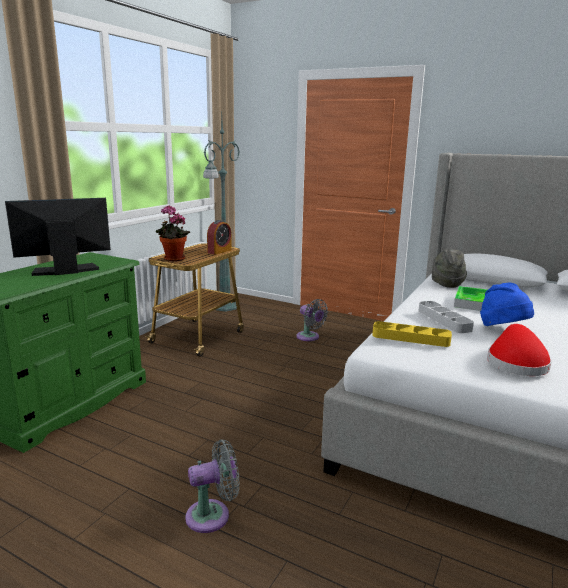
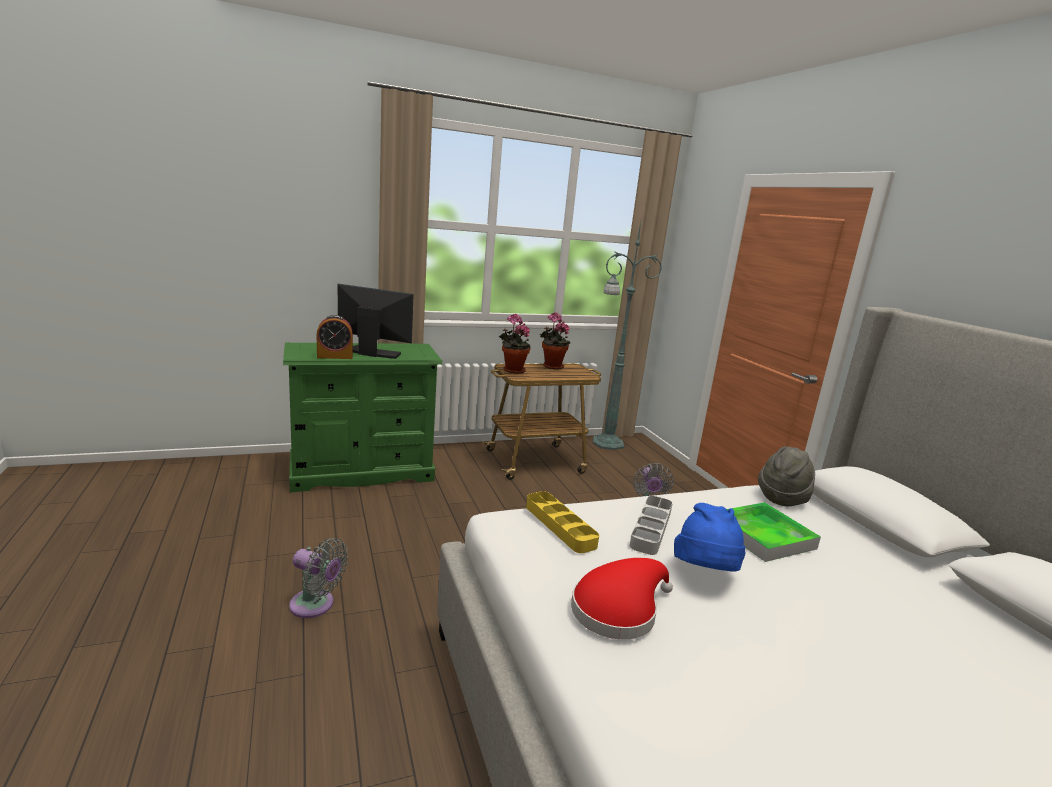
camera: 40 degrees right, 0 degrees up
alarm clock [207,220,232,255] -> alarm clock moved to [317,315,353,359]
none -> potted plant [540,312,571,370]

